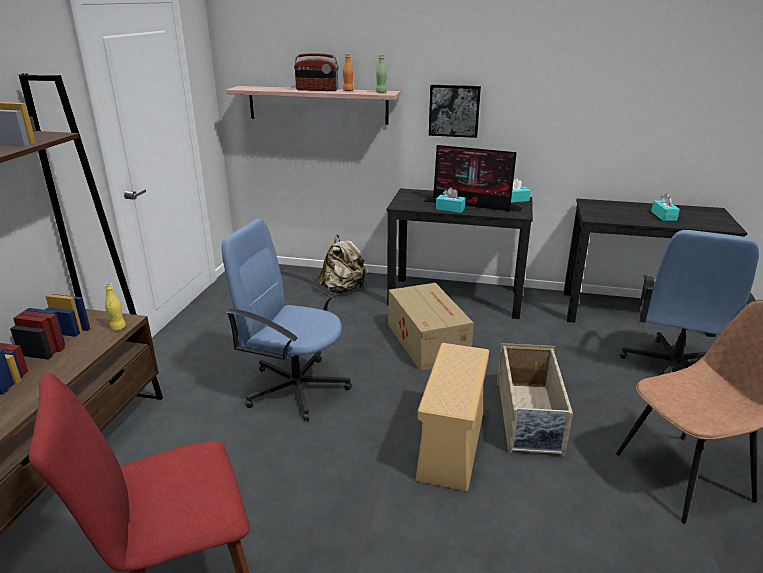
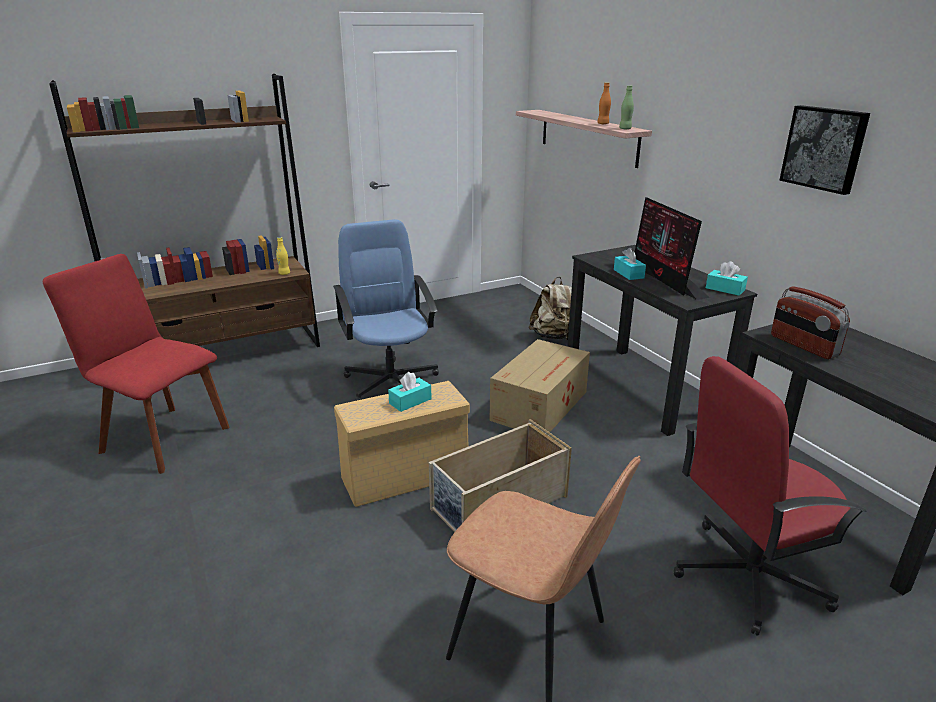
camera: 50 degrees right, 0 degrees up
radio [294,53,339,91] -> radio moved to [771,286,850,359]
picture [429,85,481,138] -> picture moved to [779,105,870,195]
blue office chair [620,230,759,375] -> red office chair [674,356,867,636]
turquoise tissue box [651,193,680,221] -> turquoise tissue box moved to [388,372,432,412]

